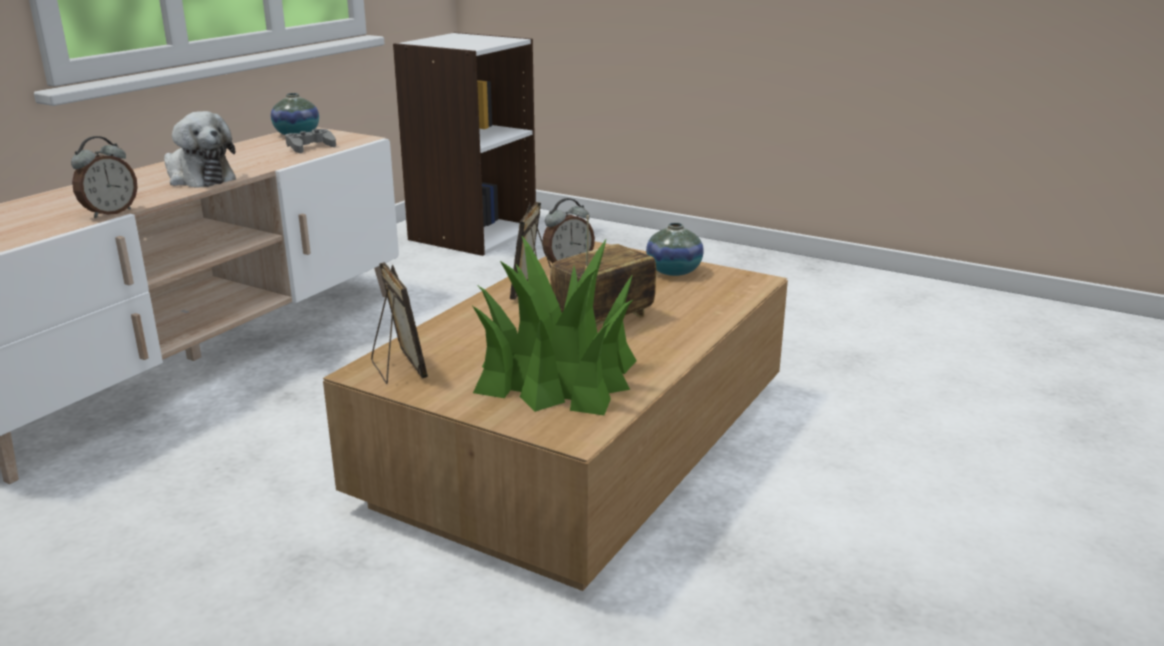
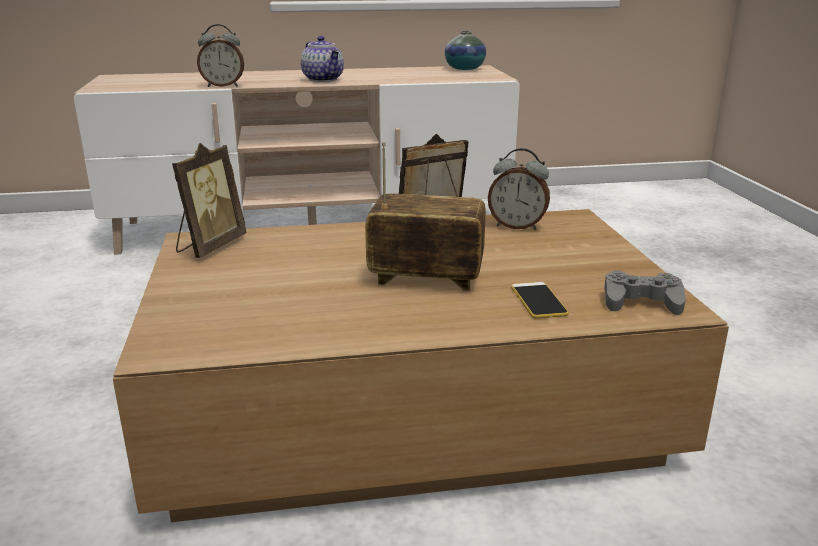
camera: 50 degrees right, 0 degrees up
plush toy [164,111,236,188] -> teapot [301,36,344,82]
grey game controller [285,129,336,153] -> grey game controller moved to [604,270,686,315]
white bookcase [393,32,536,256] -> none
potted plant [472,236,637,415] -> none
vase [646,223,704,276] -> none
none -> phone [511,282,569,319]

